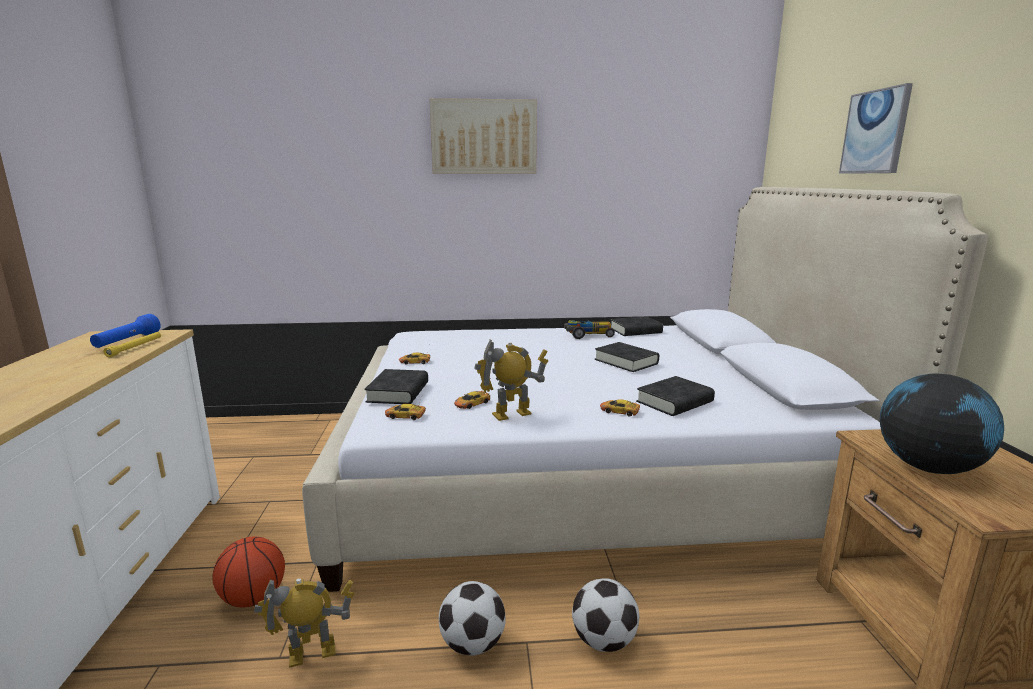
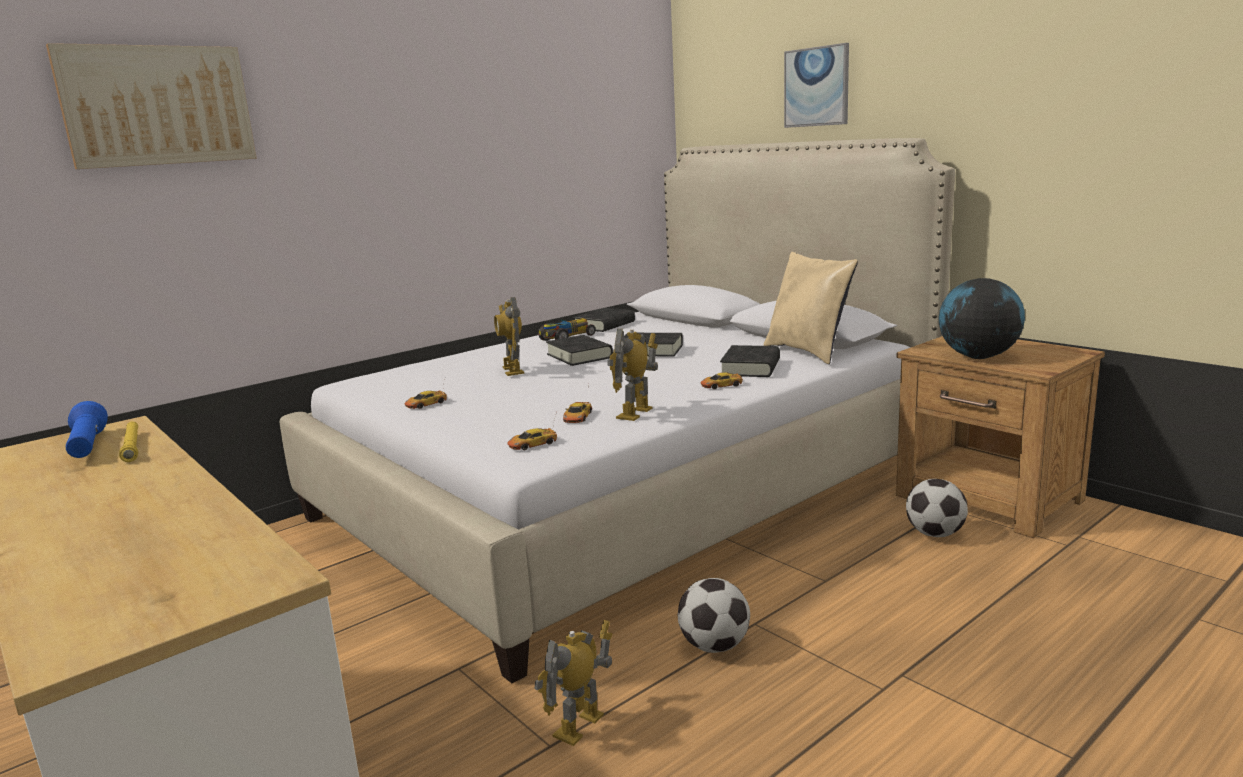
camera: 35 degrees left, 0 degrees up
basketball [212,537,285,607] -> none
black book [365,369,428,404] -> black book moved to [546,335,613,366]
picture [430,98,537,174] -> picture moved to [46,43,257,169]
football [572,578,639,652] -> football moved to [906,479,968,537]
none -> toy robot [494,297,524,376]
none -> beige pillow [764,252,858,364]

